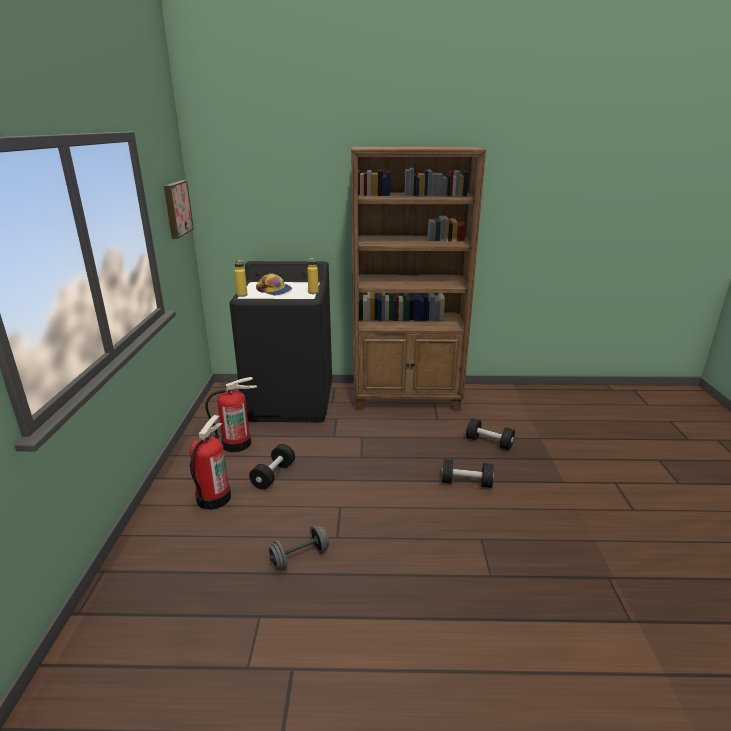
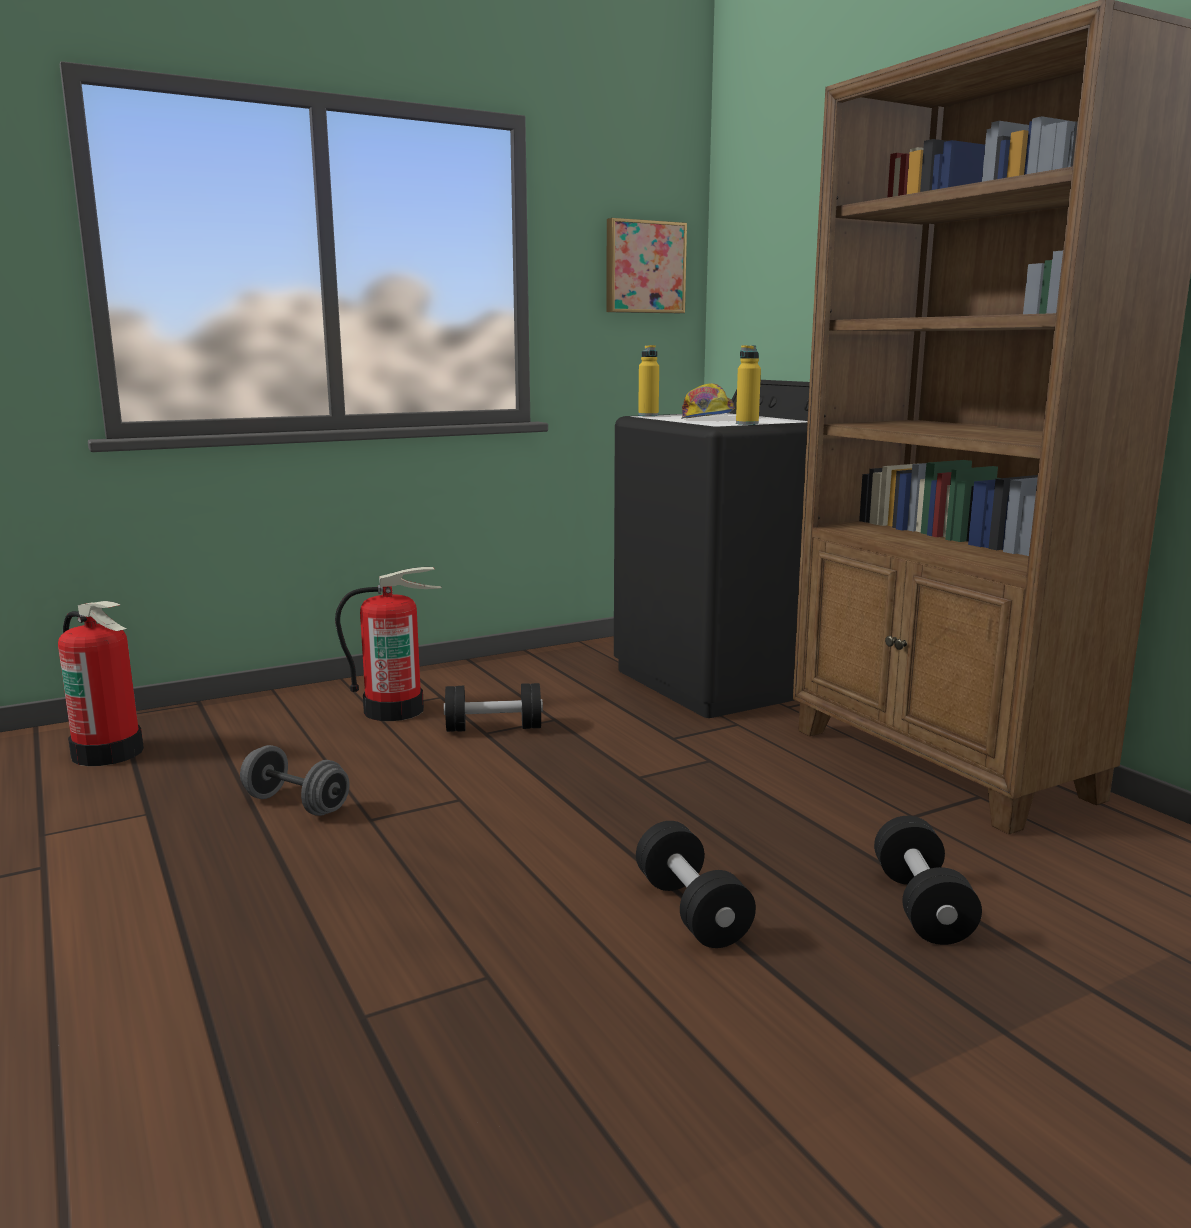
camera: 60 degrees right, 10 degrees down
fire extinguisher [205,377,257,452] -> fire extinguisher moved to [58,601,144,766]

